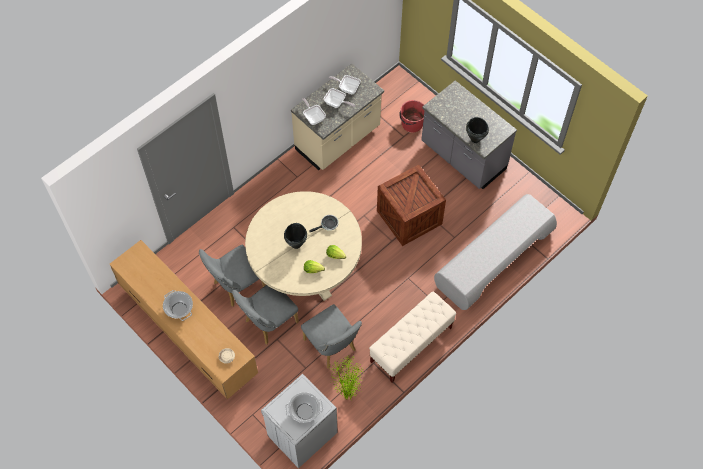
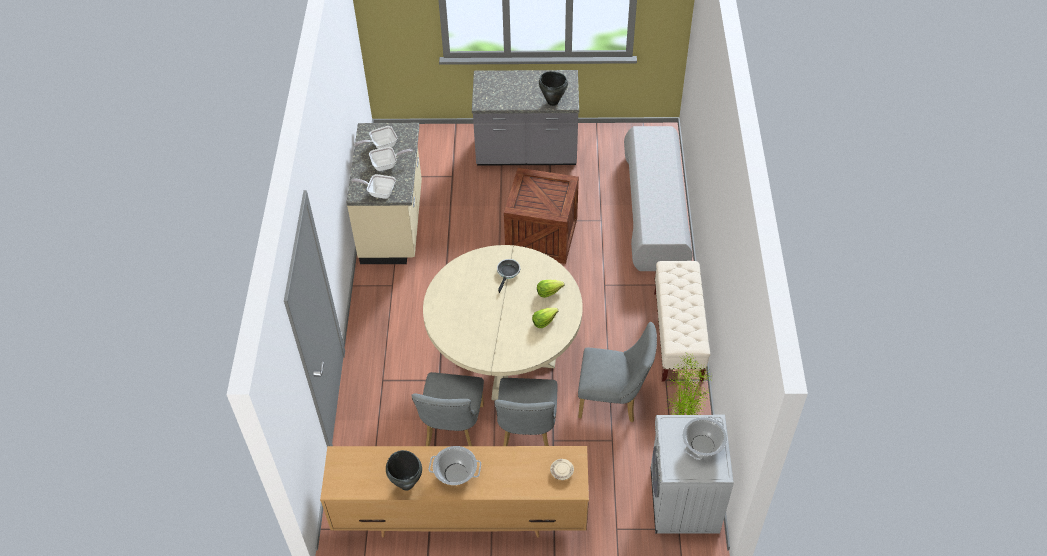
camera: 45 degrees left, 10 degrees down
black cooking pot [284,223,307,249] -> black cooking pot moved to [386,450,422,491]
red bucket [399,100,424,132] -> none

